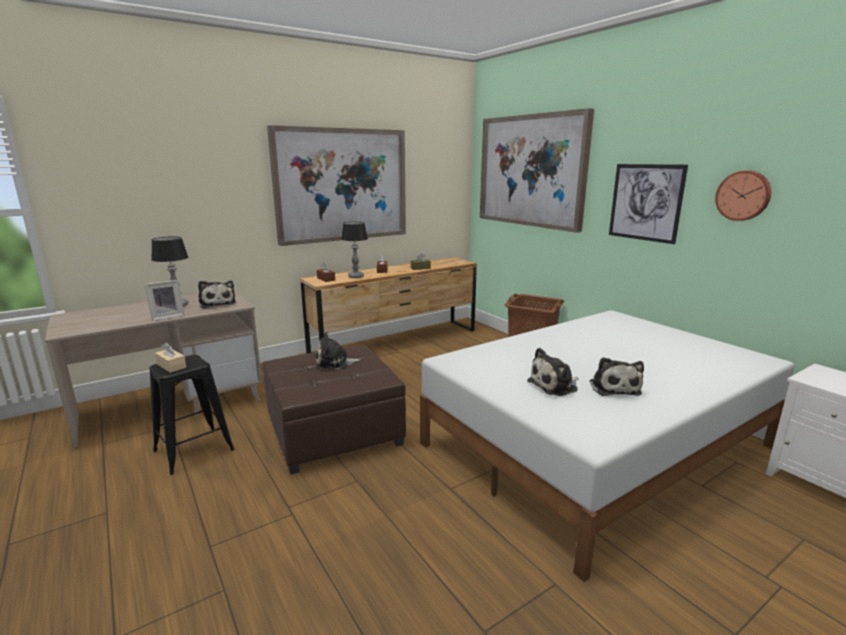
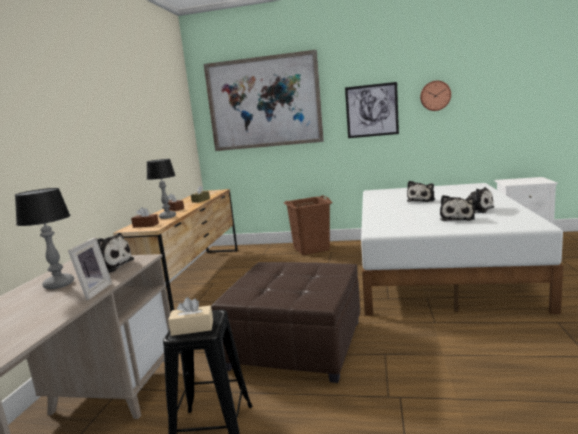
camera: 45 degrees left, 5 degrees down
picture [267,125,406,246] -> none
plush toy [316,332,361,370] -> plush toy moved to [407,181,435,202]

